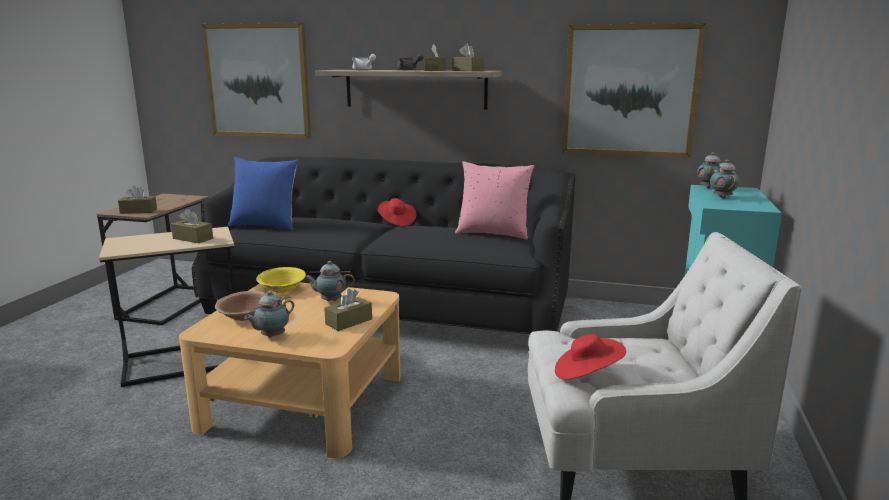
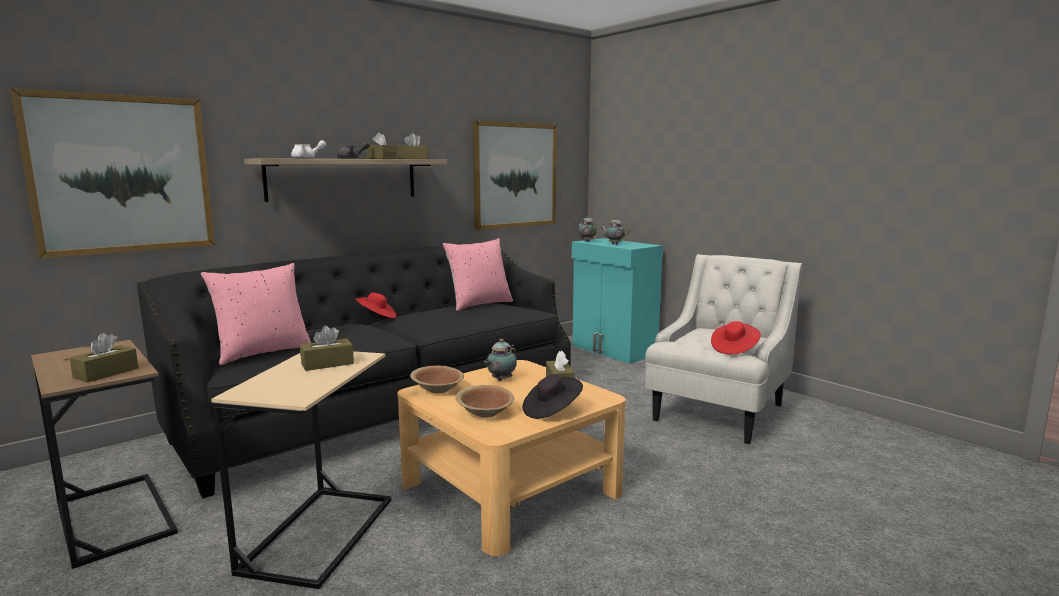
camera: 55 degrees left, 5 degrees down
blue pillow [228,157,298,230] -> pink pillow [201,263,311,365]
teapot [244,291,294,338] -> black hat [523,375,583,419]
yellow bowl [256,267,306,293] -> brown bowl [410,365,464,393]

